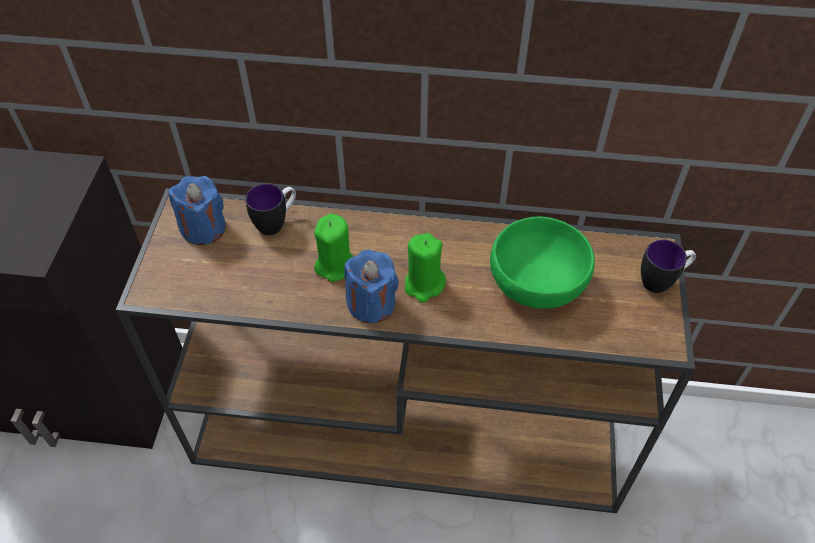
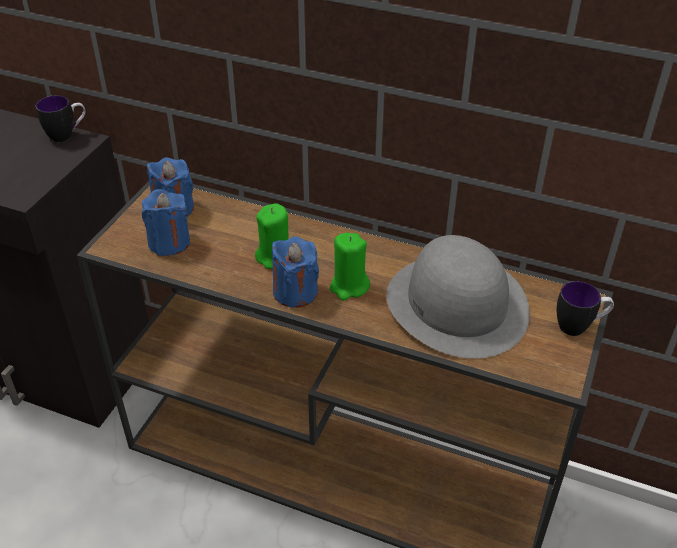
camera: 15 degrees right, 10 degrees down
mug [245,184,296,235] -> mug moved to [36,96,85,142]
green bowl [490,217,595,309] -> grey hat [386,235,530,359]
none -> blue candle [142,189,190,256]

